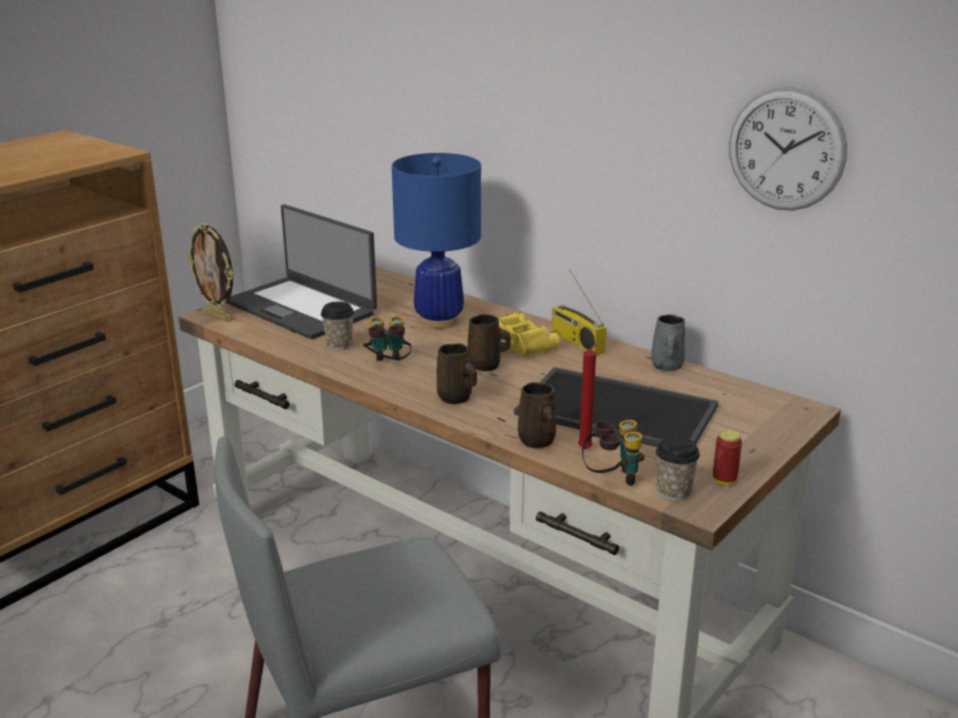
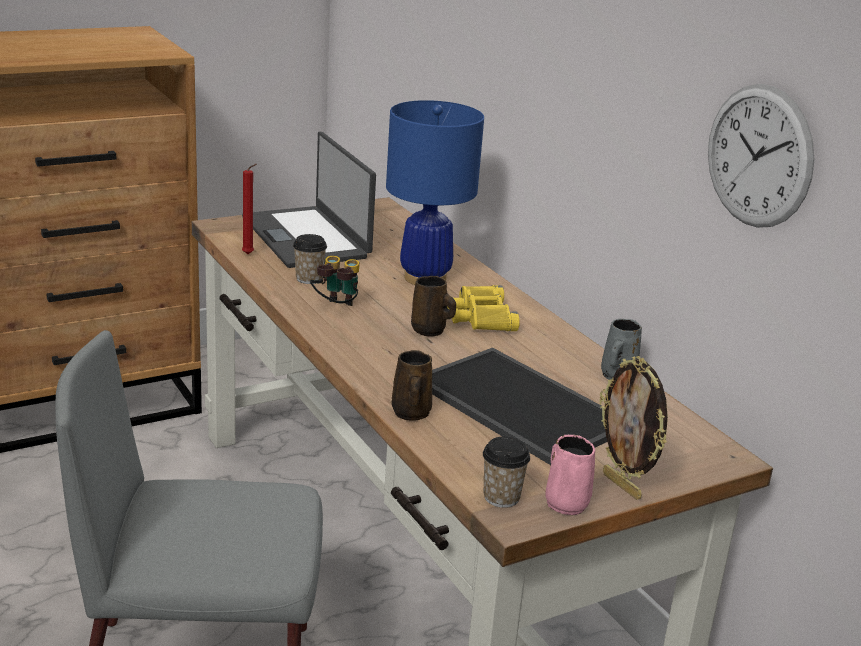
camera: 20 degrees right, 0 degrees up
picture frame [187,222,233,321] -> picture frame moved to [599,356,668,500]
brown mug [437,343,477,404] -> none
radio [552,270,607,355] -> none
red candle [578,342,603,449] -> red candle moved to [242,164,257,254]
binoculars [582,420,645,486] -> none
can [713,430,742,485] -> pink mug [545,435,595,515]

